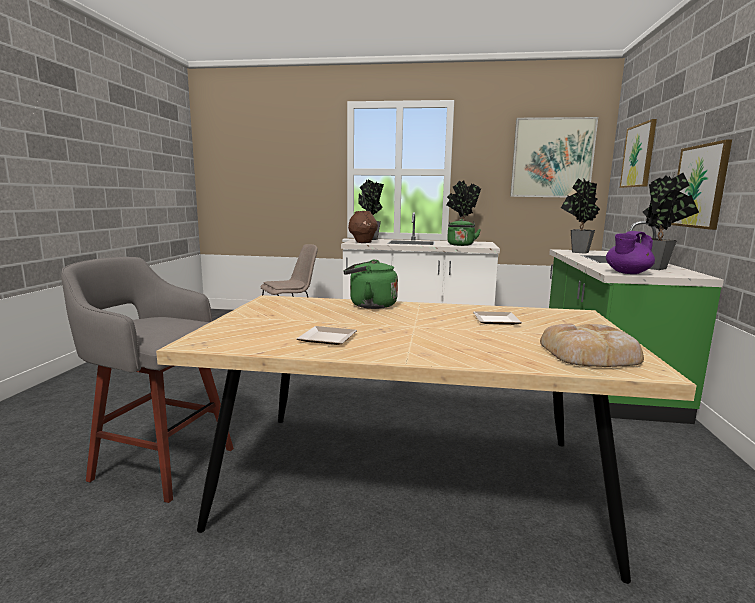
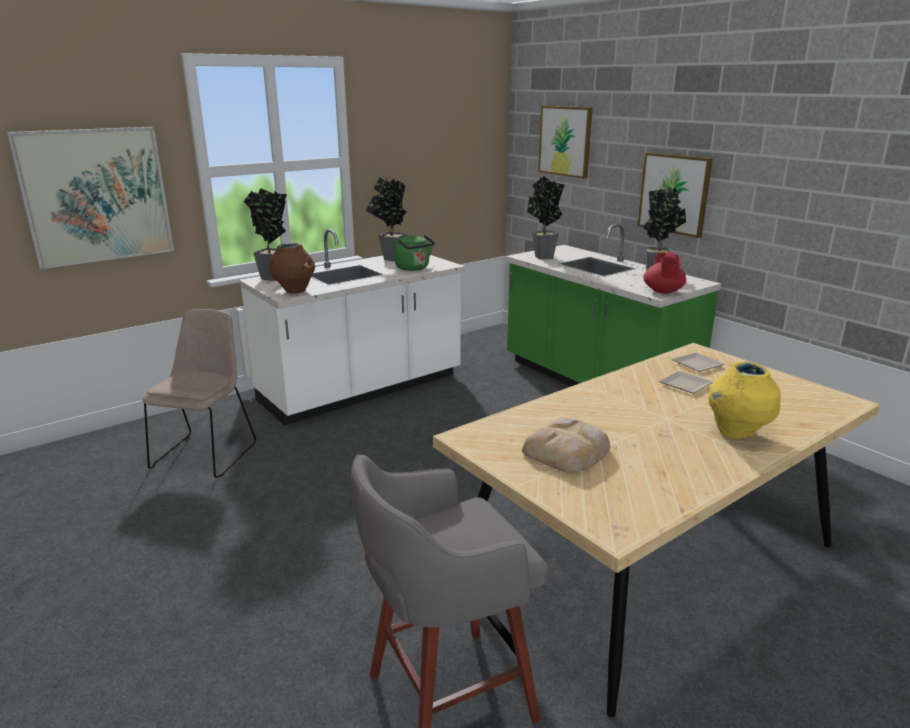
camera: 45 degrees left, 10 degrees up
plate [297,326,357,345] -> plate moved to [672,353,724,372]
green kettle [343,260,398,309] -> none
picture [510,117,598,197] -> picture moved to [6,127,174,269]
bread [540,324,644,367] -> bread moved to [522,418,610,473]
purple teapot [606,231,655,274] -> red teapot [643,252,686,294]
none -> yellow vase [708,361,781,439]

